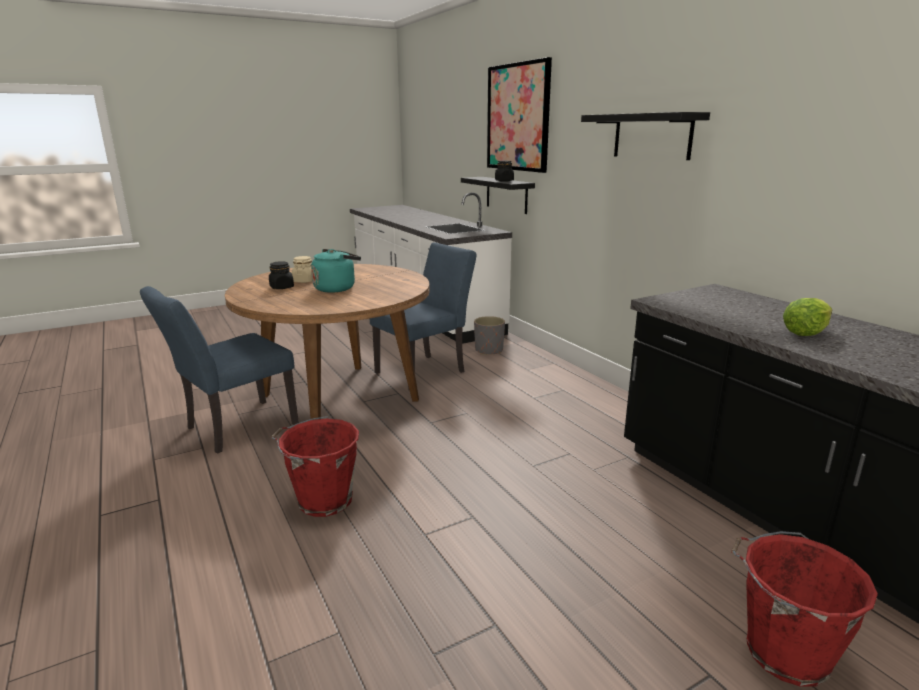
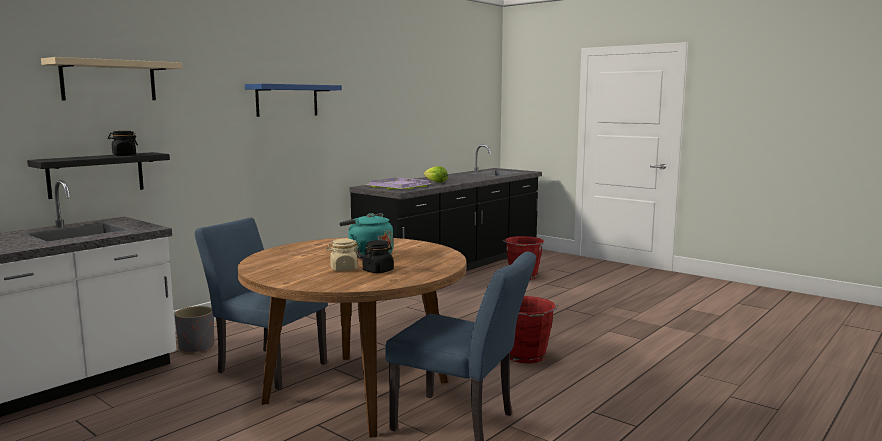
camera: 110 degrees left, 10 degrees down
picture [487,57,552,173] -> beige shelf [41,57,182,100]
black shelf [581,112,710,160] -> blue shelf [245,84,342,117]
none -> purple tray [366,177,433,189]

